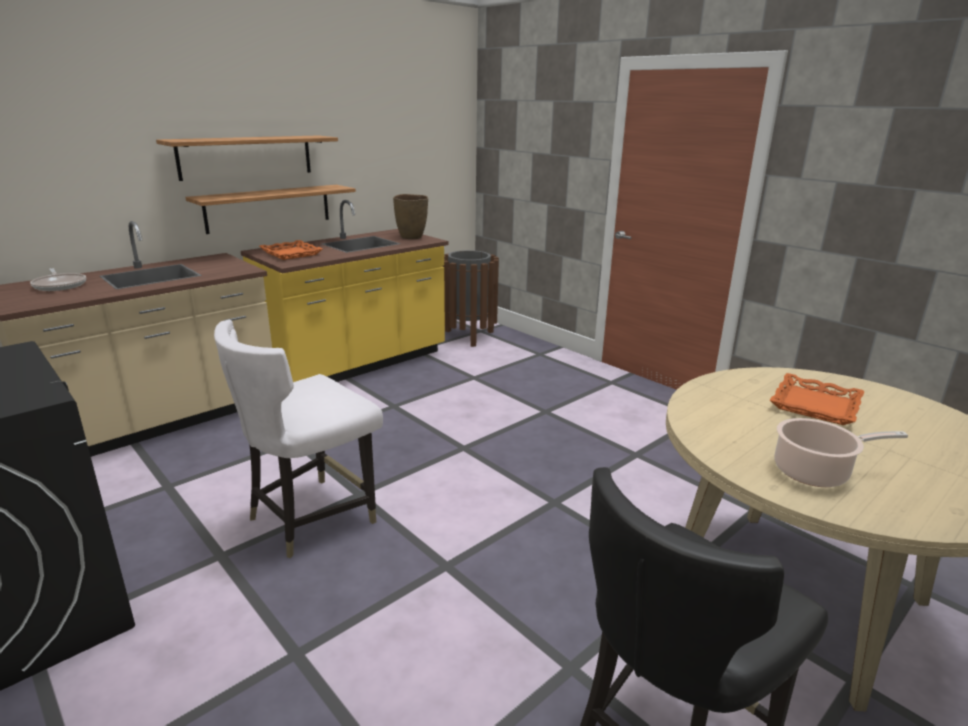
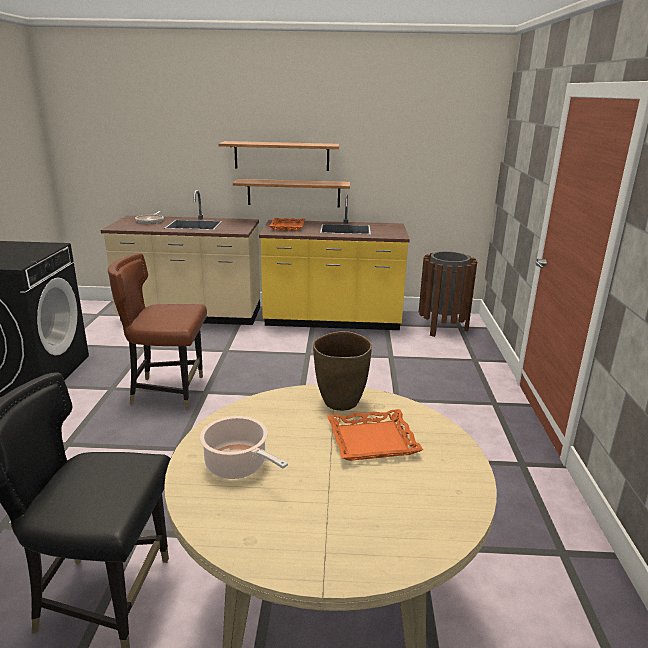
camera: 45 degrees right, 0 degrees up
white chair [214,320,383,558] -> brown chair [108,253,207,410]
brown vase [393,194,428,239] -> brown vase moved to [313,331,372,411]

